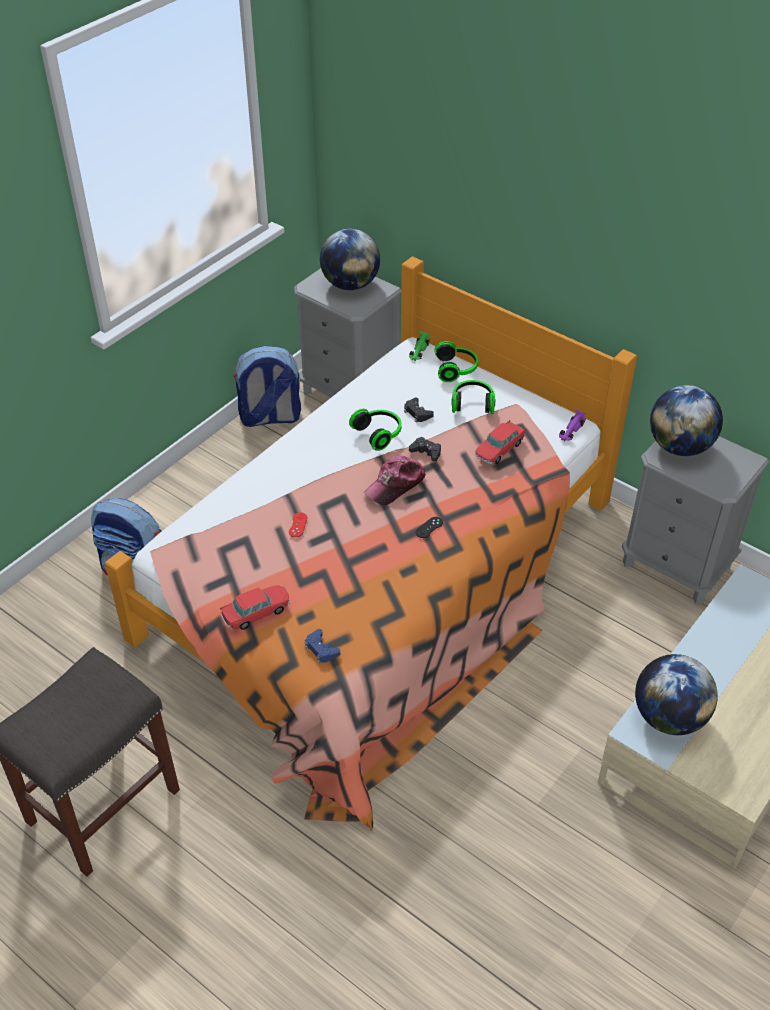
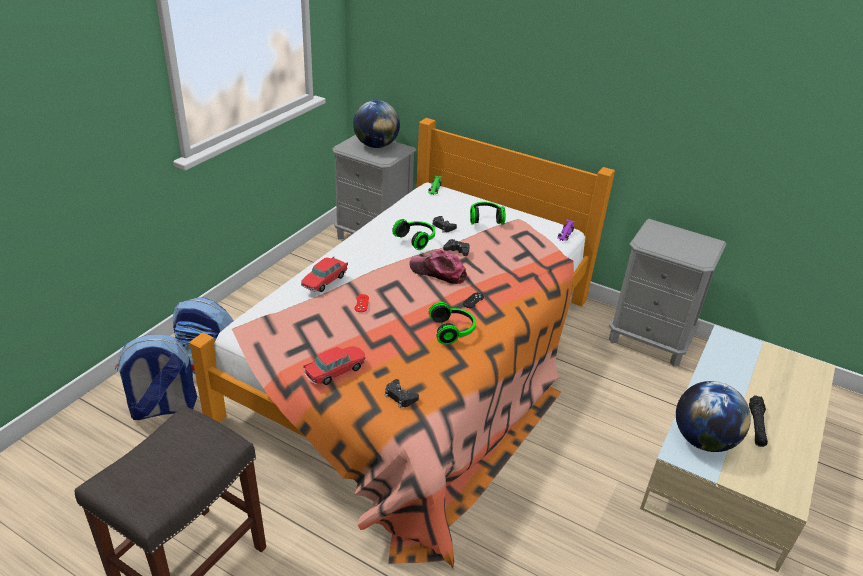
camera: 10 degrees left, 10 degrees down
backpack [233,346,301,427] -> backpack moved to [115,335,197,420]
blue game controller [305,629,340,663] -> black game controller [385,379,419,408]
cap [364,455,426,505] -> cap turned 75 degrees clockwise [409,250,467,284]
headphones [434,341,478,382] -> headphones moved to [429,302,476,345]
toy car [475,420,526,464] -> toy car moved to [301,257,348,292]
globe [650,385,723,456] -> none
none -> black flashlight [749,395,768,447]

